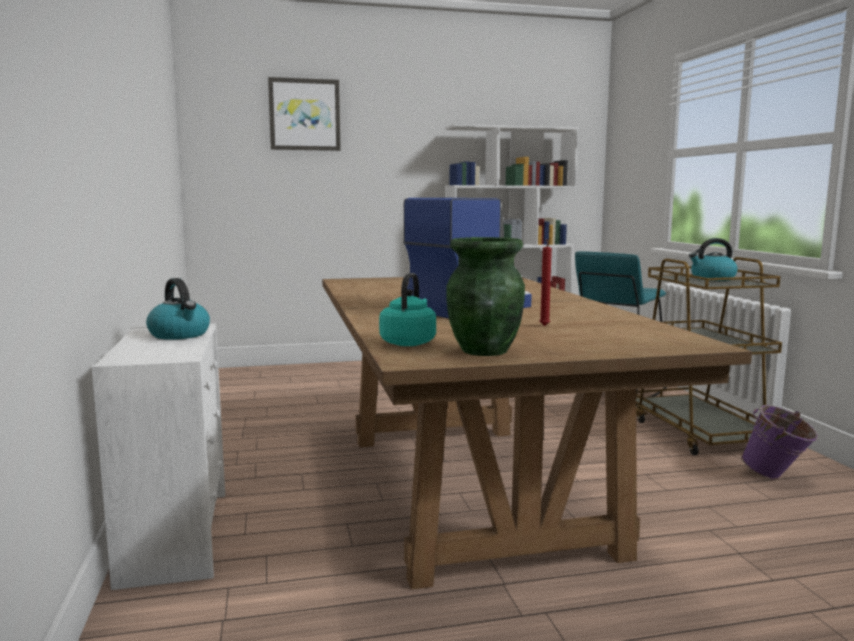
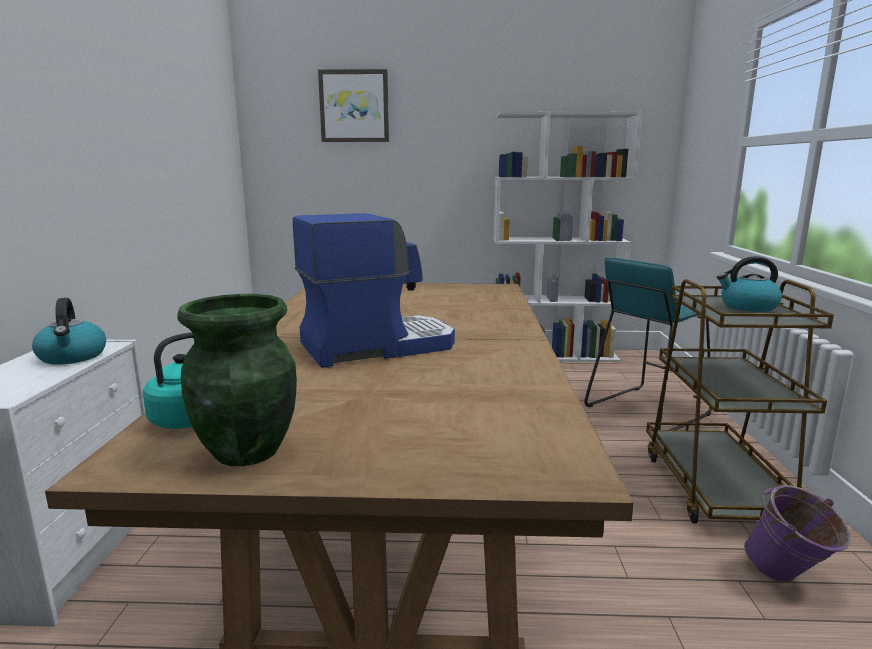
camera: 15 degrees right, 5 degrees up
red candle [539,239,552,326] -> none

